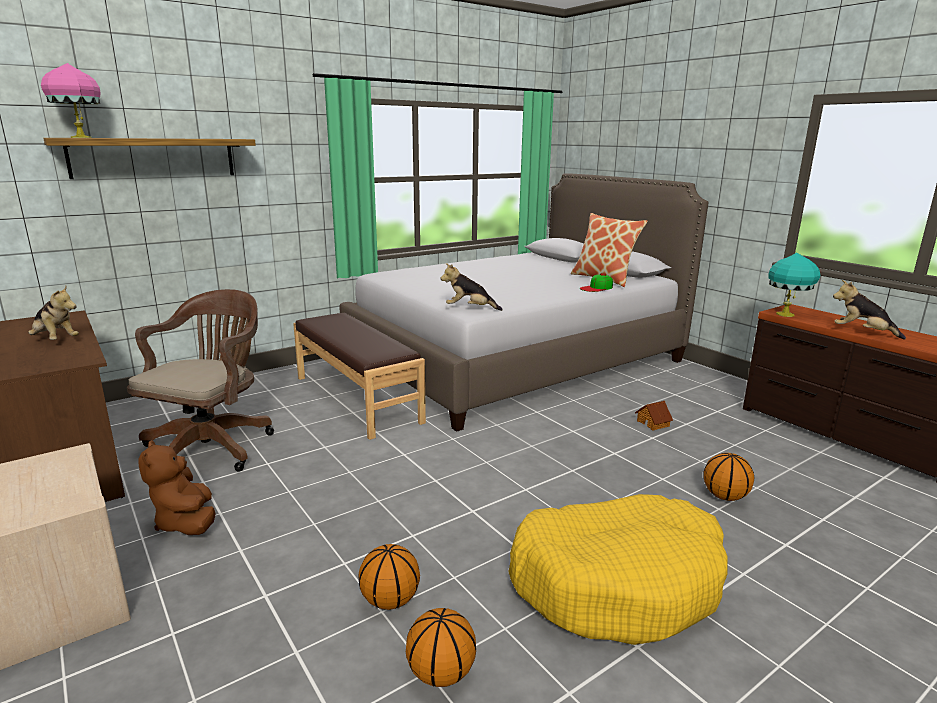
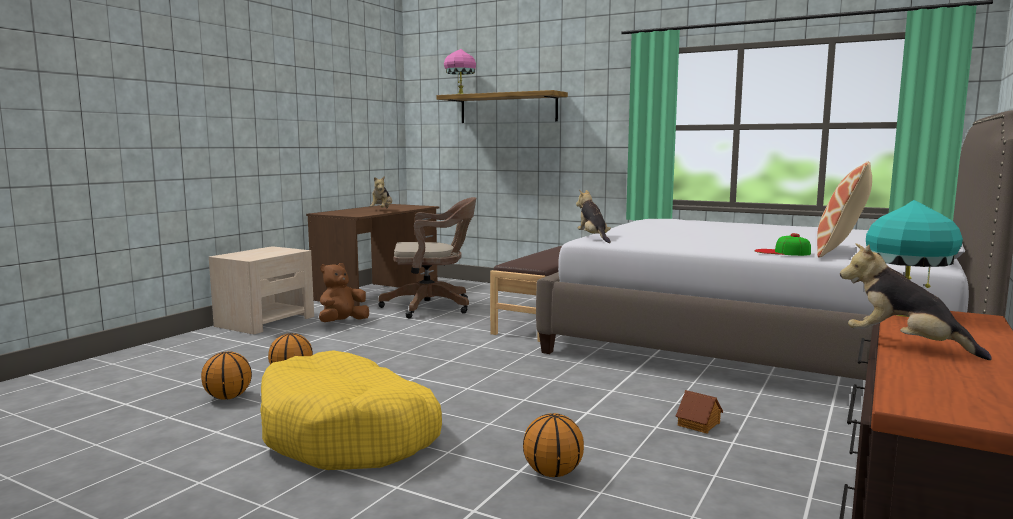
camera: 65 degrees right, 10 degrees down
plush toy [833,280,906,340] -> plush toy turned 60 degrees counterclockwise [840,243,992,360]

